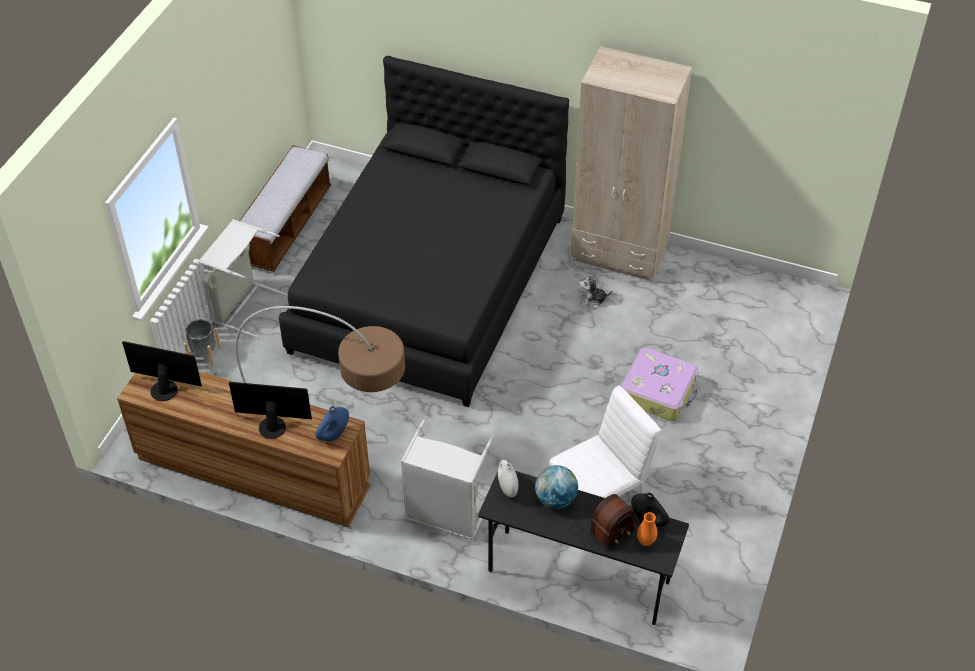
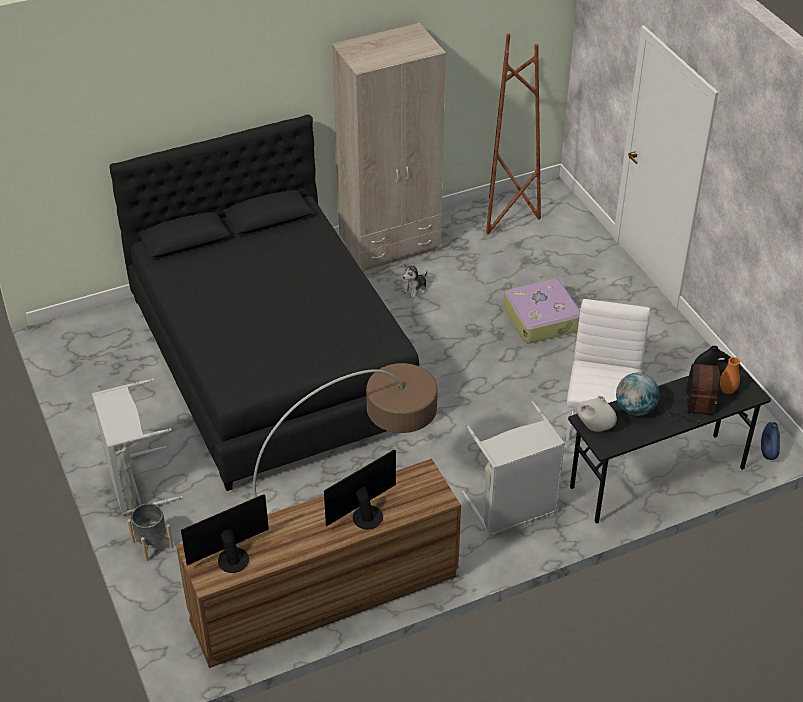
camera: 45 degrees left, 5 degrees down
bench [240,145,331,272] -> none
blue vase [315,406,349,441] -> blue vase moved to [761,422,780,460]
none -> brown clothes rack [486,33,541,235]

